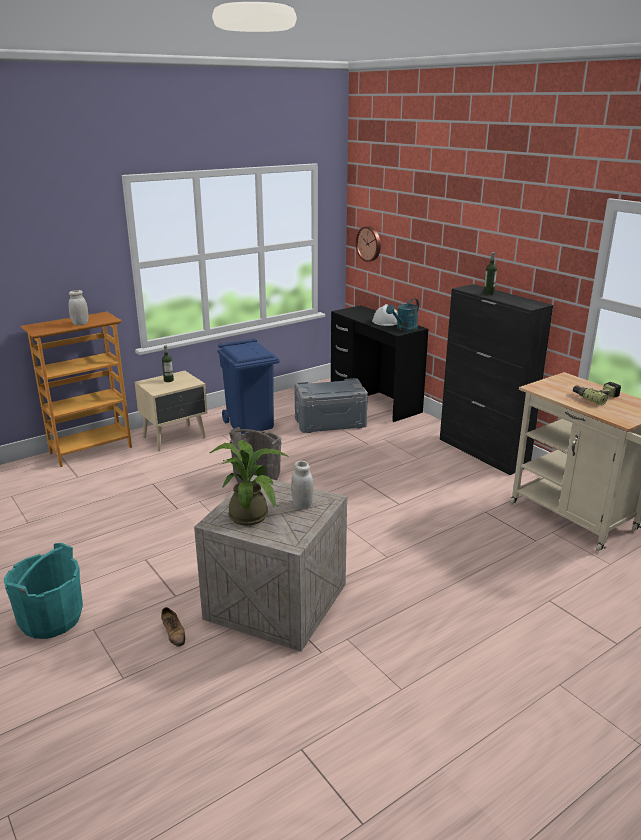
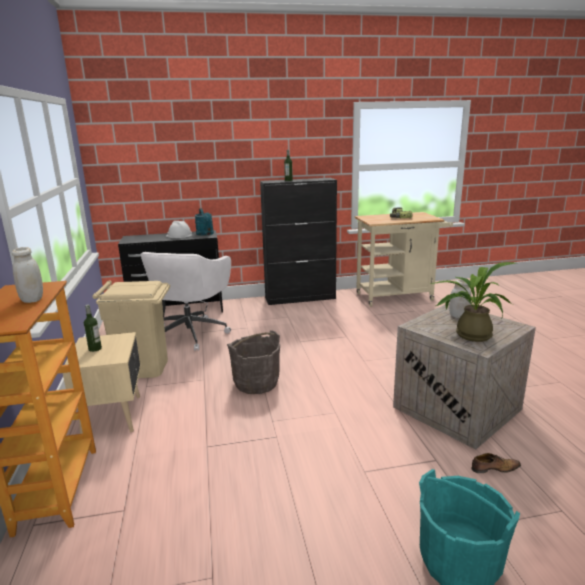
camera: 65 degrees left, 5 degrees down
blue trash can [218,338,280,434] -> beige trash can [93,280,170,378]
grey storage box [294,378,368,433] -> white office chair [140,252,231,351]
wall clock [356,226,381,262] -> none

